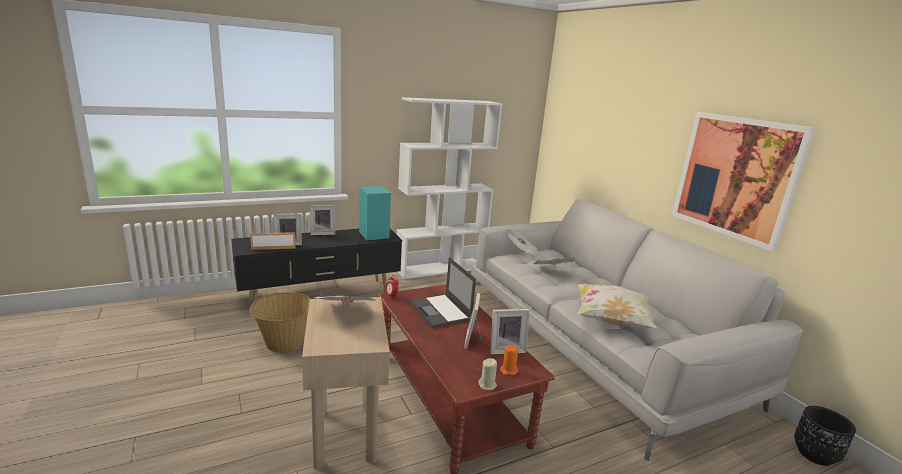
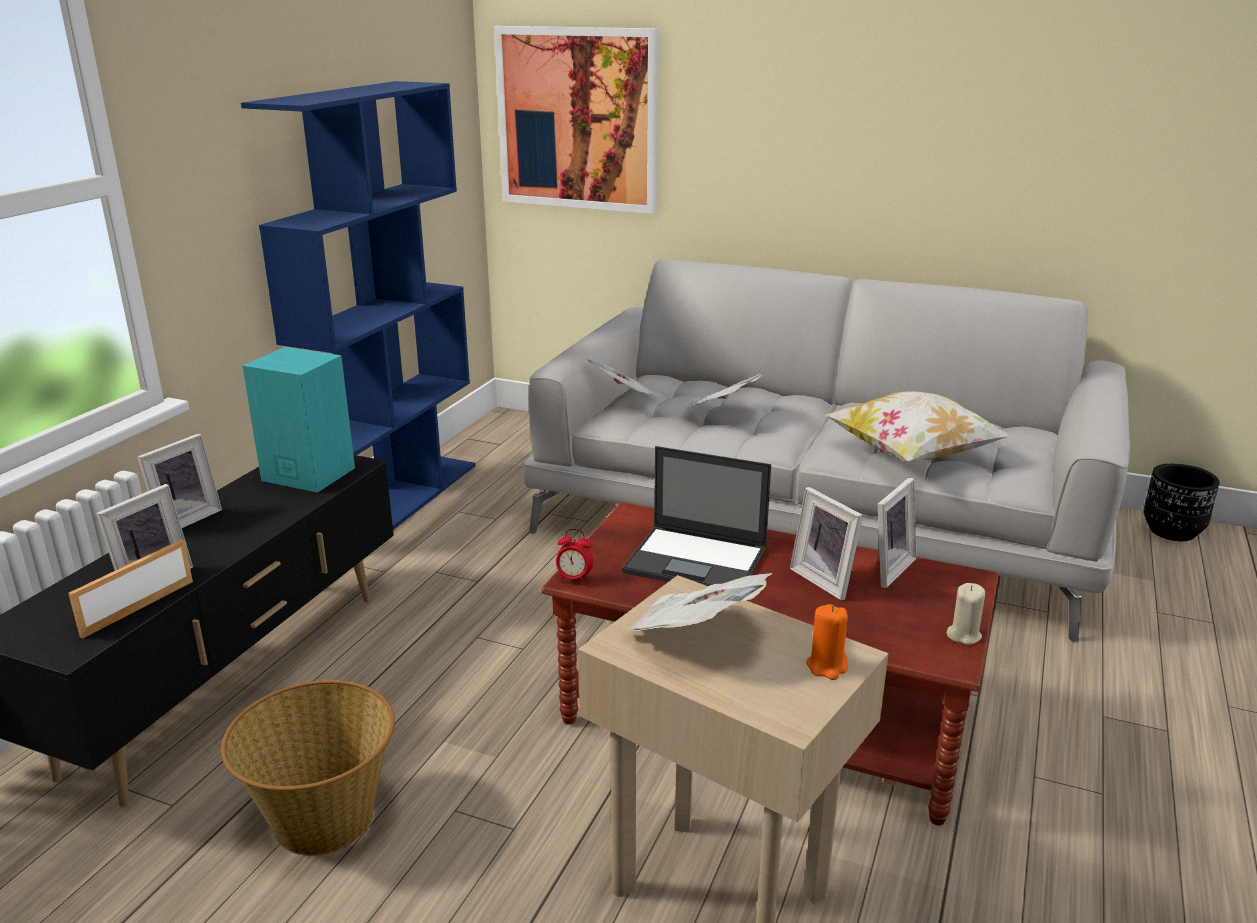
camera: 40 degrees left, 5 degrees up
white bookcase [397,97,502,279] -> blue bookcase [241,81,475,530]
orange candle [500,345,519,375] -> orange candle moved to [806,604,848,680]
picture [672,112,816,252] -> picture moved to [494,26,659,214]

